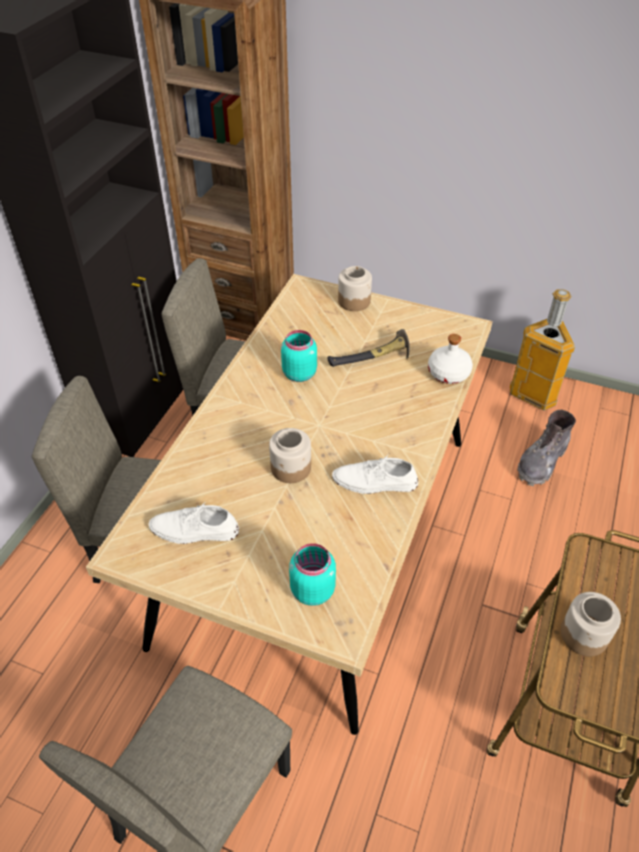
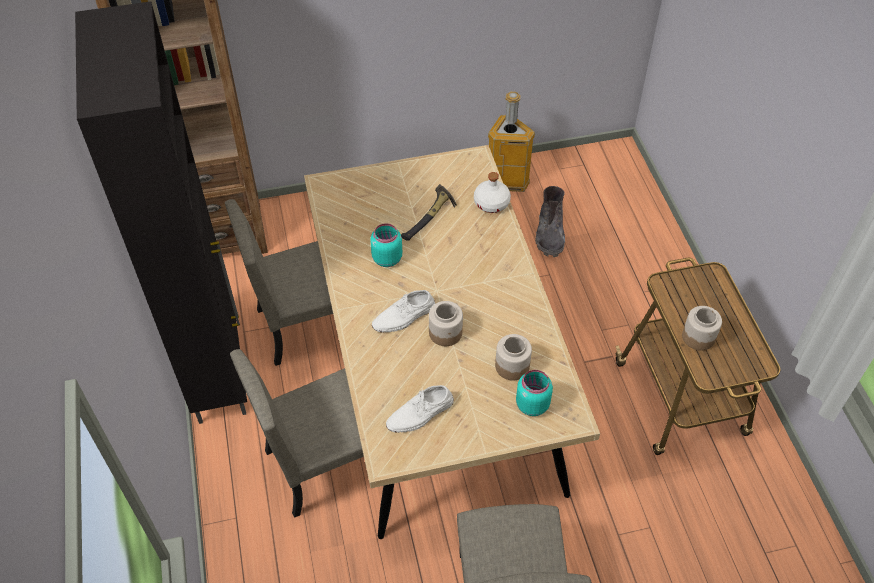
camera: 35 degrees left, 5 degrees up
white shoe [332,455,418,494] -> white shoe moved to [372,290,435,332]
jar [338,266,372,311] -> jar moved to [495,334,532,381]

